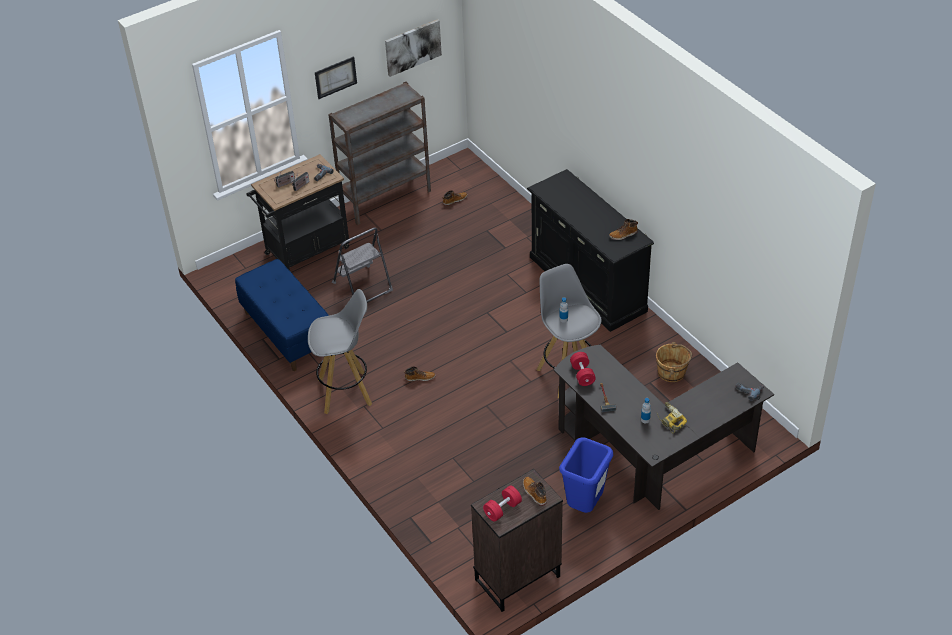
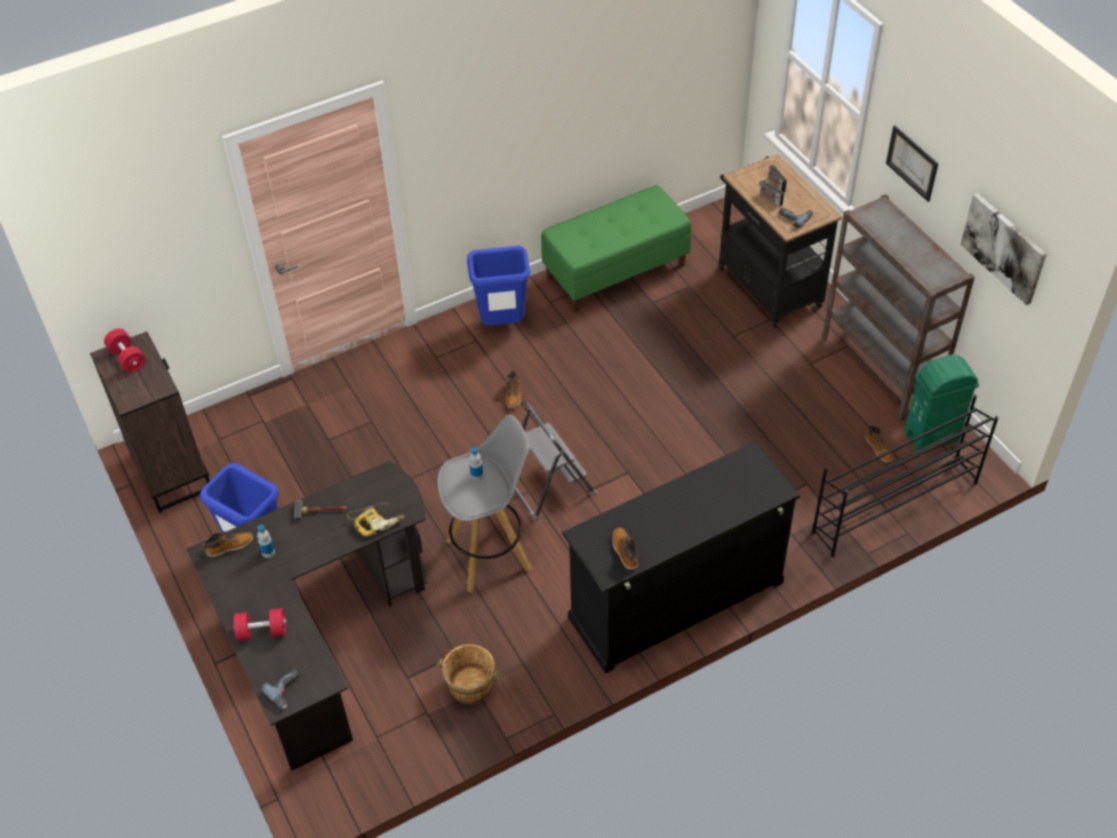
camera: 95 degrees right, 5 degrees up
blue bench [235,259,329,371] -> green bench [541,185,692,312]
grey stool [308,289,372,414] -> blue trash can [467,246,530,326]
grey step ladder [332,227,393,303] -> grey step ladder moved to [515,401,598,521]
boot [523,477,547,506] -> boot moved to [203,532,253,558]
red dumbbell [570,352,596,386] -> red dumbbell moved to [234,608,286,641]
power drill [657,402,687,434] -> power drill moved to [347,503,405,536]
none -> black shoe rack [812,394,999,557]
none -> green trash can [904,354,979,451]

